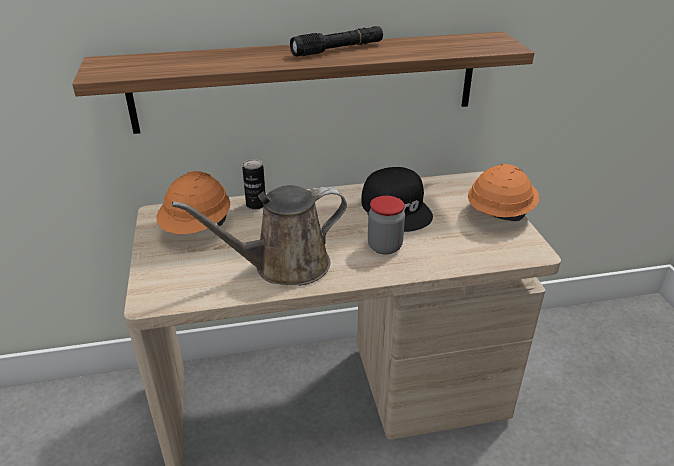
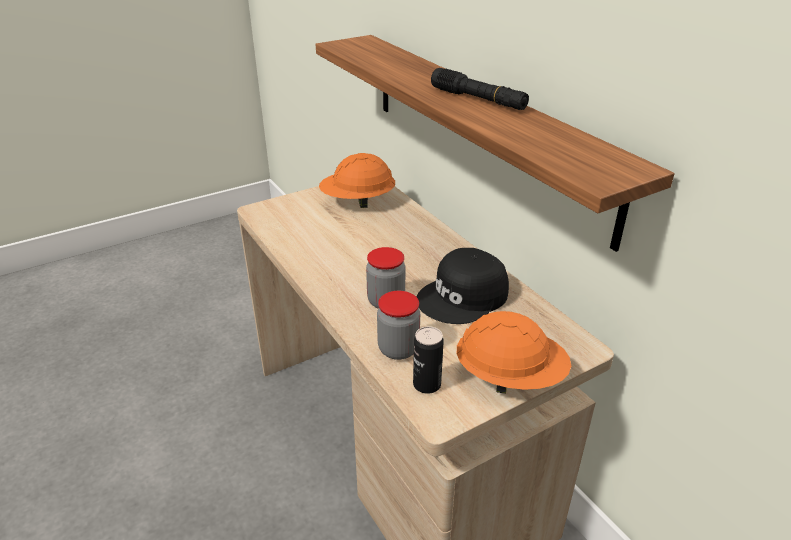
camera: 70 degrees right, 0 degrees up
brown watering can [172,185,347,286] -> none
can [242,159,265,210] -> can moved to [413,326,444,394]
none -> jar [377,291,420,360]

